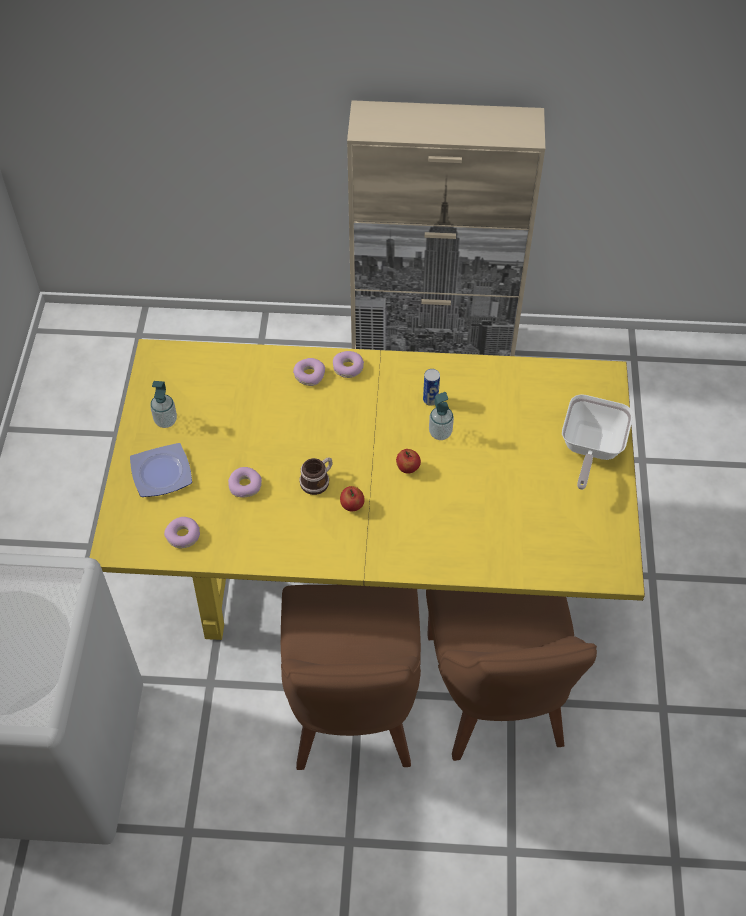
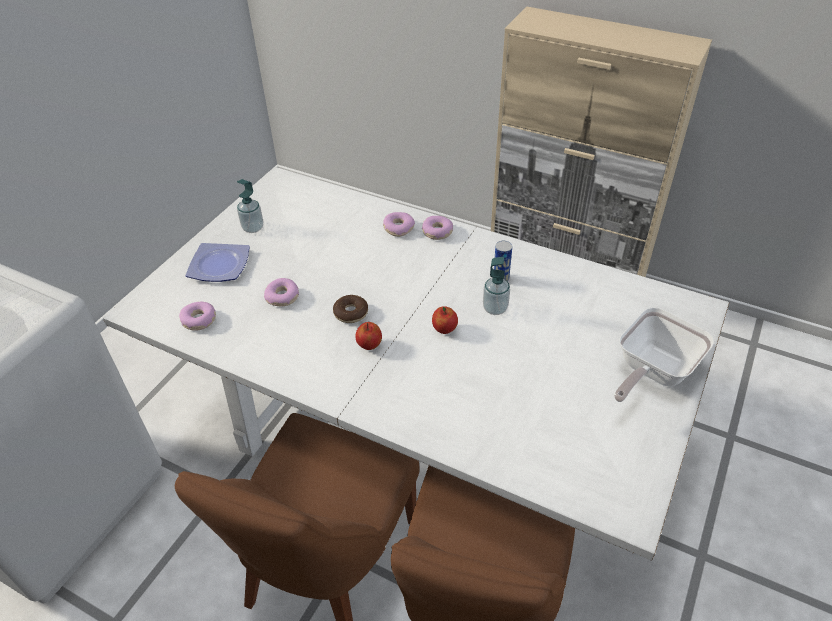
camera: 25 degrees right, 10 degrees down
yellow dining table [89,339,645,640] -> white dining table [103,167,729,561]
mug [299,457,333,495] -> donut [333,295,368,323]

